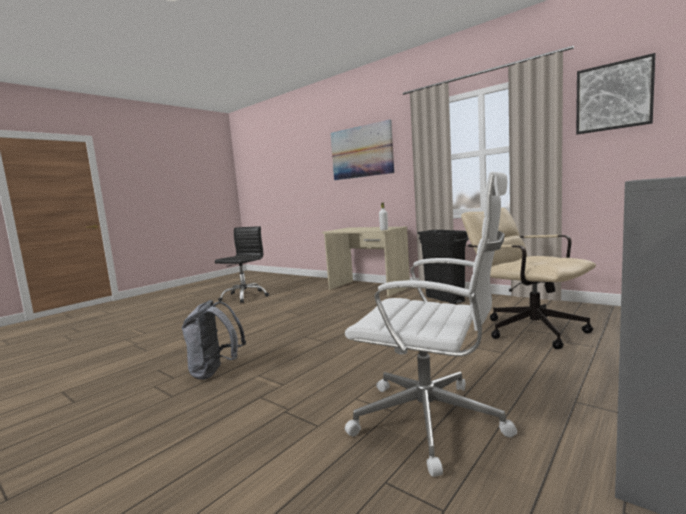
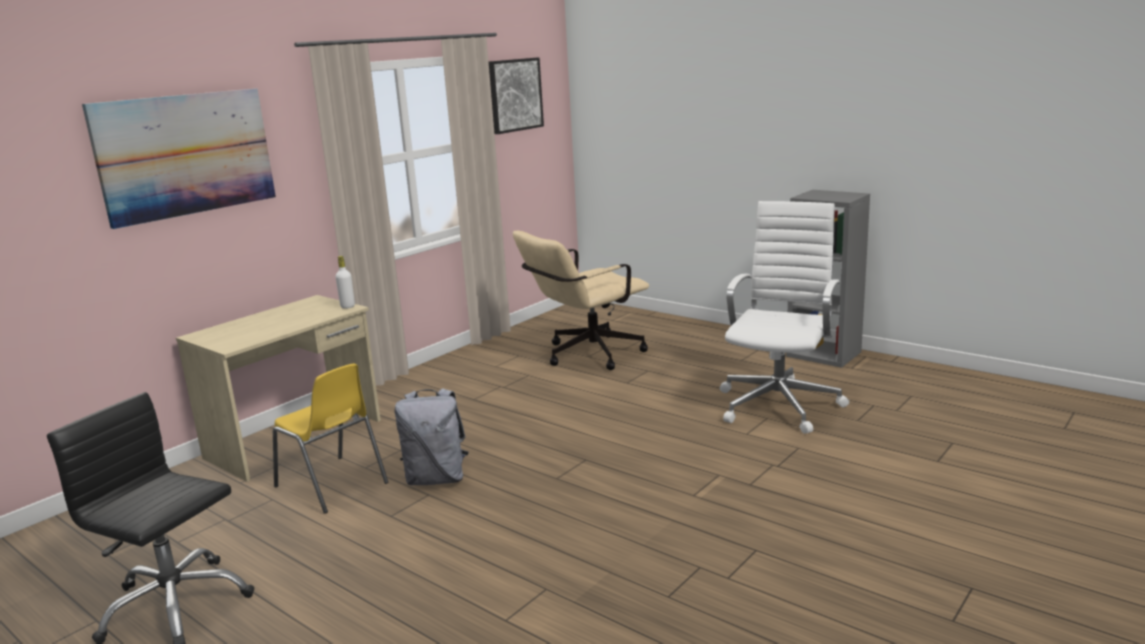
camera: 90 degrees left, 10 degrees up
grey backpack [181,300,246,380] -> grey backpack moved to [394,388,469,485]
black trash can [418,230,469,304] -> none
none -> yellow chair [273,364,388,514]

